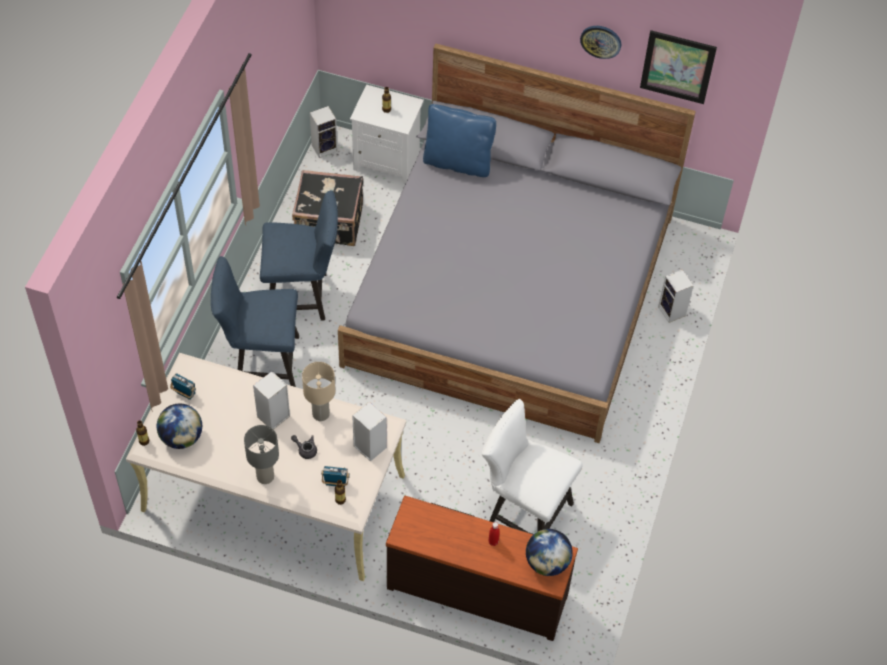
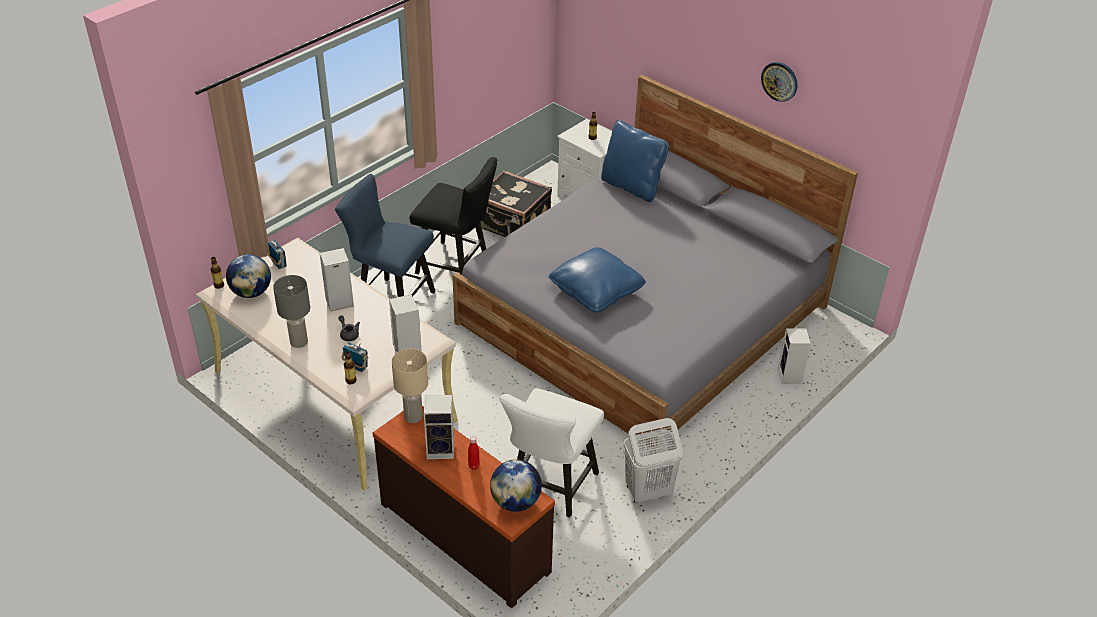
camera: 25 degrees right, 15 degrees down
blue chair [260,190,338,321] -> black chair [409,157,497,275]
beige table lamp [302,362,335,421] -> beige table lamp moved to [392,349,428,423]
speaker [310,106,337,158] -> speaker moved to [424,395,454,459]
white chair [482,399,583,532] -> white chair turned 120 degrees counterclockwise [500,388,604,518]
picture [640,30,717,104] -> none
none -> blue pillow [548,247,646,313]
none -> white laundry basket [624,418,683,503]

